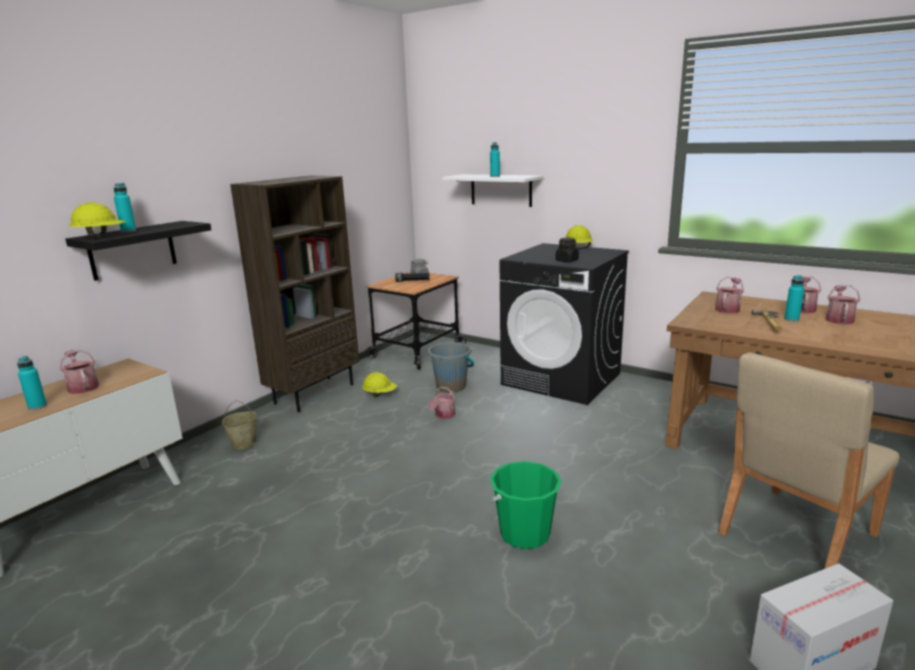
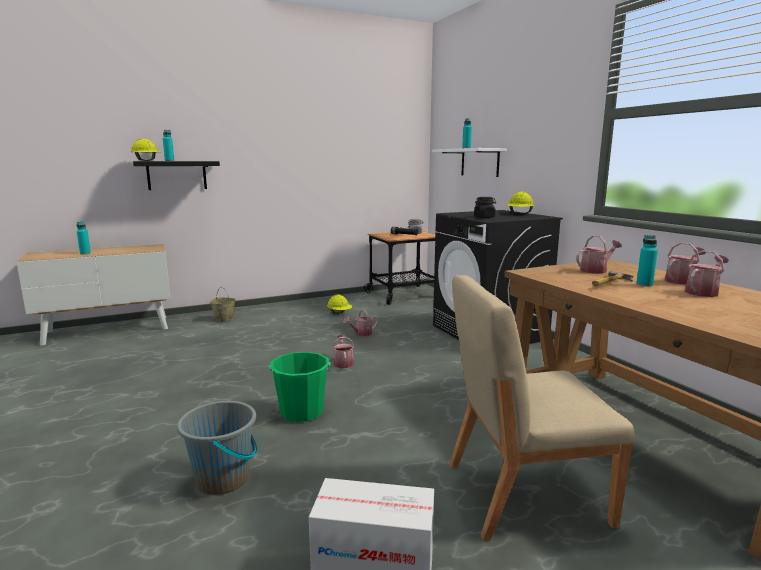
camera: 30 degrees right, 5 degrees down
watering can [60,350,99,394] -> watering can moved to [332,335,354,368]
brown bookcase [230,176,359,412] -> none
grey bucket [428,342,474,392] -> grey bucket moved to [177,401,257,495]

